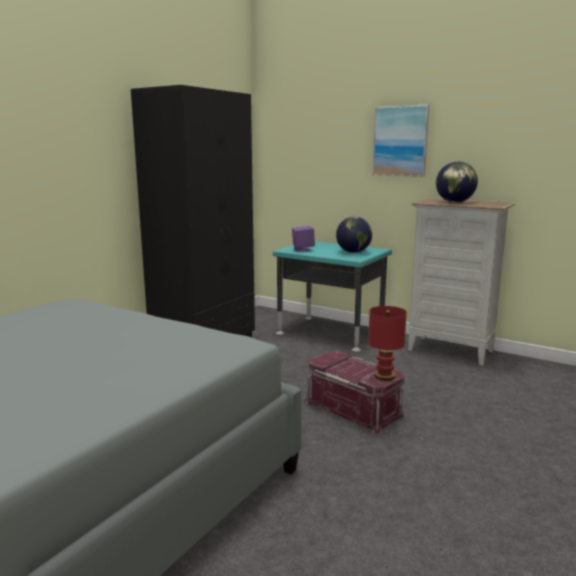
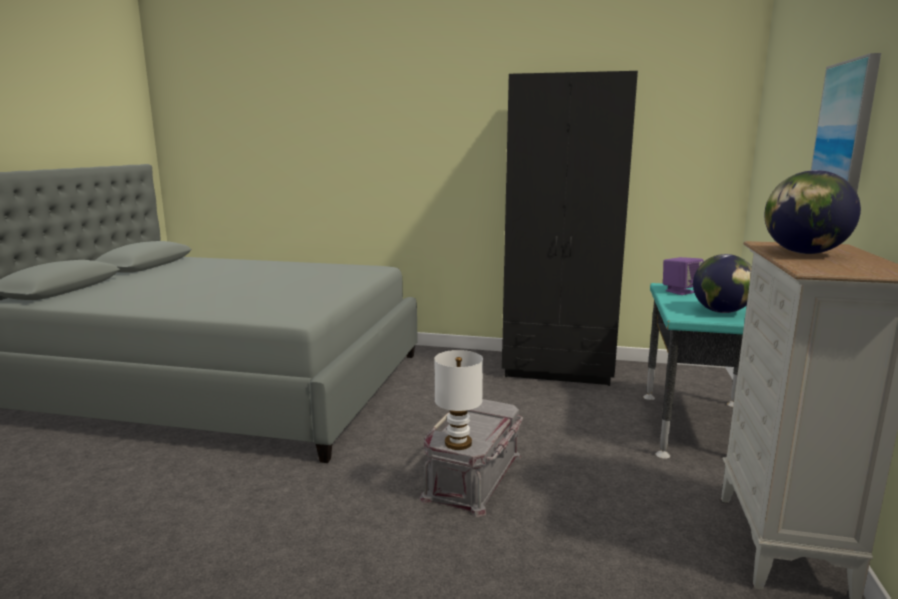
camera: 70 degrees right, 0 degrees up
red storage box [304,351,406,435] -> grey storage box [420,399,523,517]
red table lamp [368,306,407,381] -> white table lamp [434,350,483,450]

